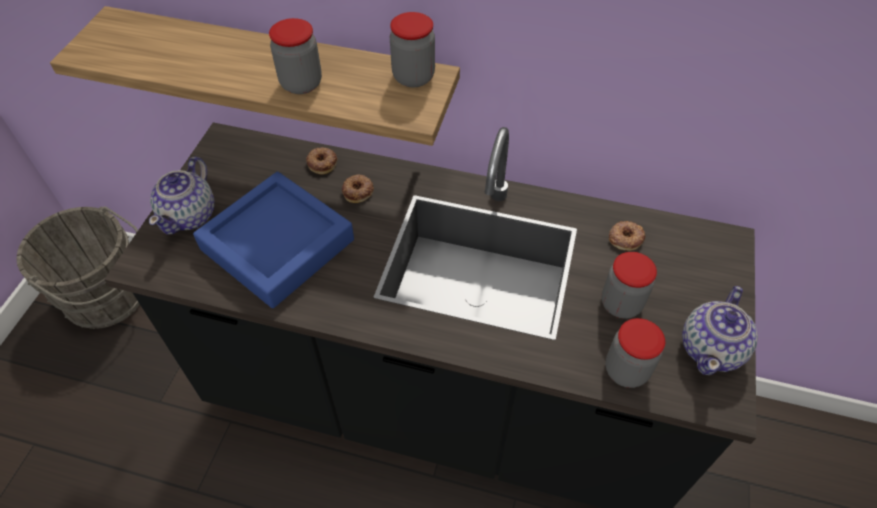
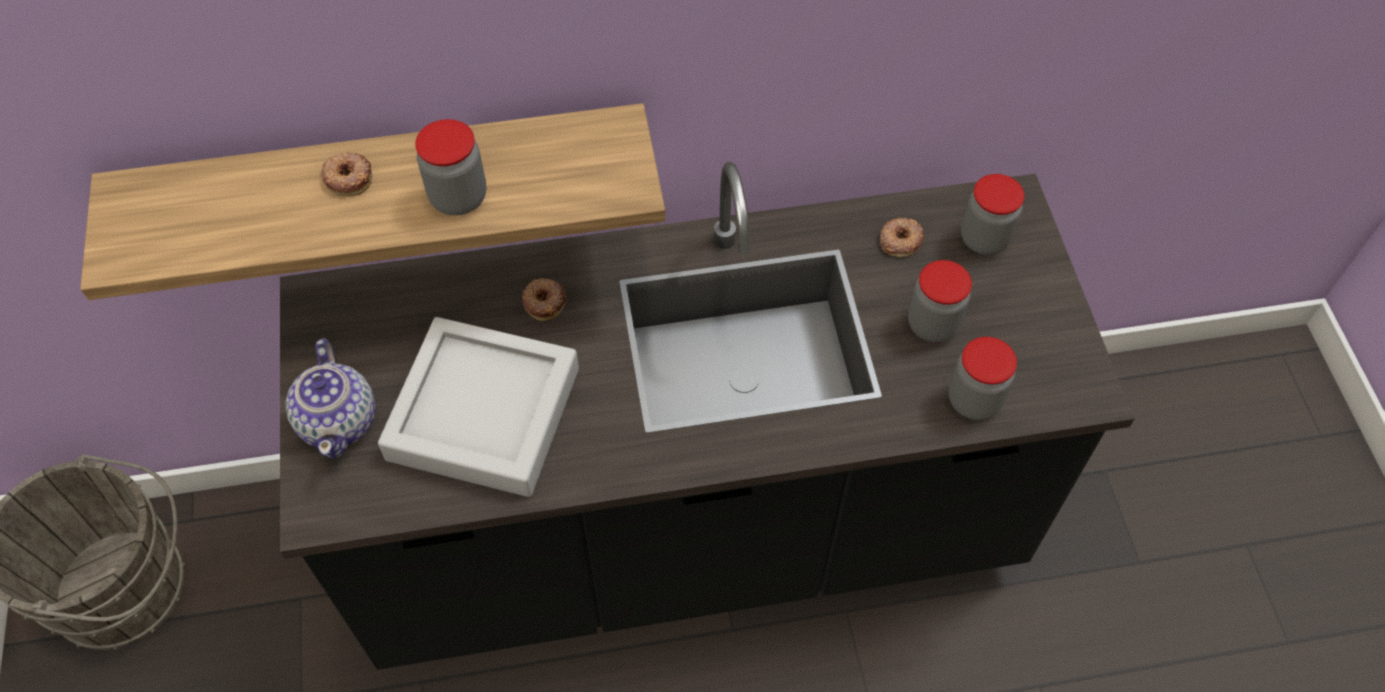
camera: 25 degrees left, 5 degrees up
blue tray [193,172,354,308] -> grey tray [378,317,579,497]
donut [306,147,338,174] -> donut moved to [322,152,373,196]
jar [390,12,435,88] -> jar moved to [961,174,1025,255]
teapot [682,286,758,375] -> none

